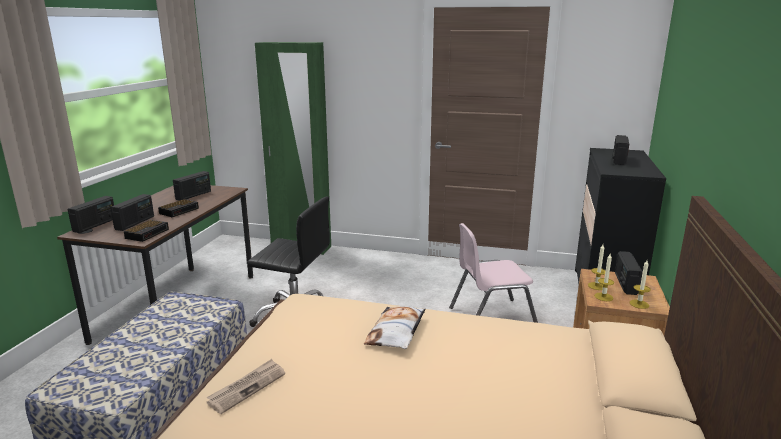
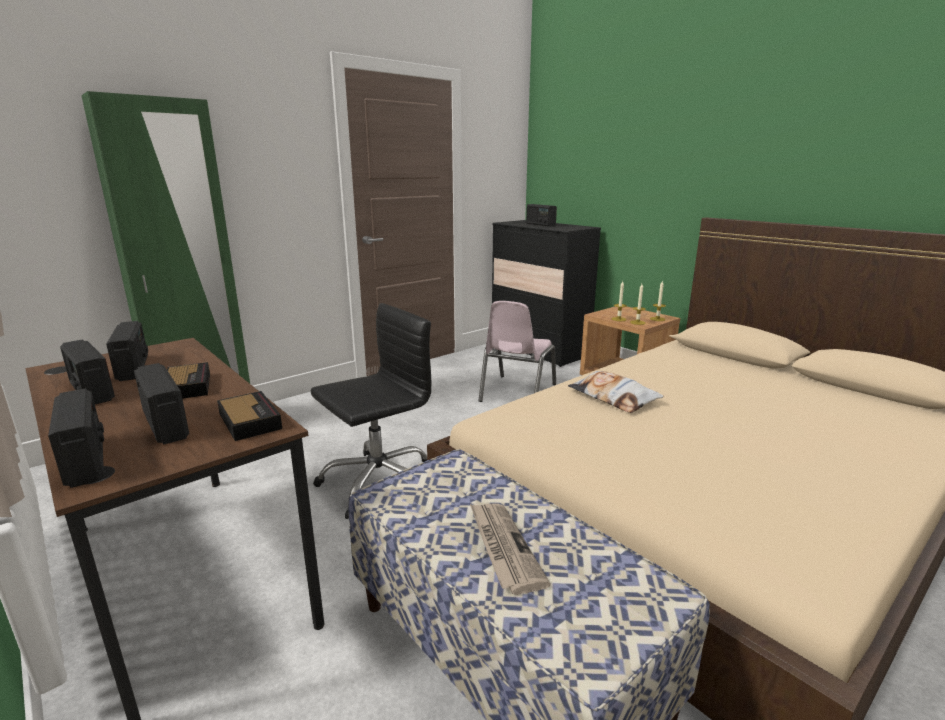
camera: 55 degrees left, 0 degrees up
newspaper [206,359,285,414] -> newspaper moved to [470,504,550,595]
radio [615,251,643,295] -> radio moved to [60,340,115,404]

